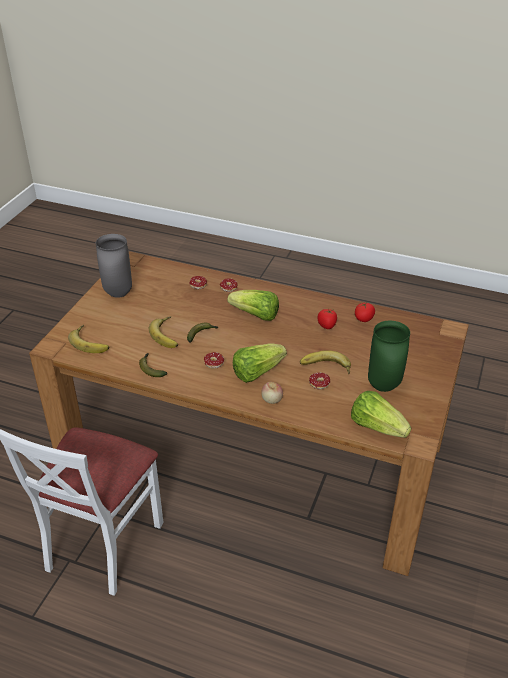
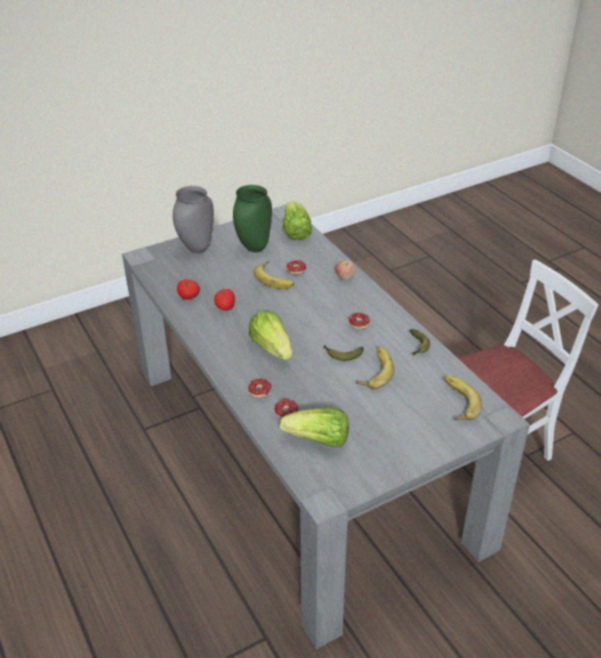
camera: 140 degrees left, 0 degrees up
brown dining table [29,251,469,576] -> grey dining table [122,204,530,649]
grey vase [96,234,132,298] -> grey vase moved to [173,186,214,254]
lettuce [233,343,287,383] -> lettuce moved to [280,408,349,447]

